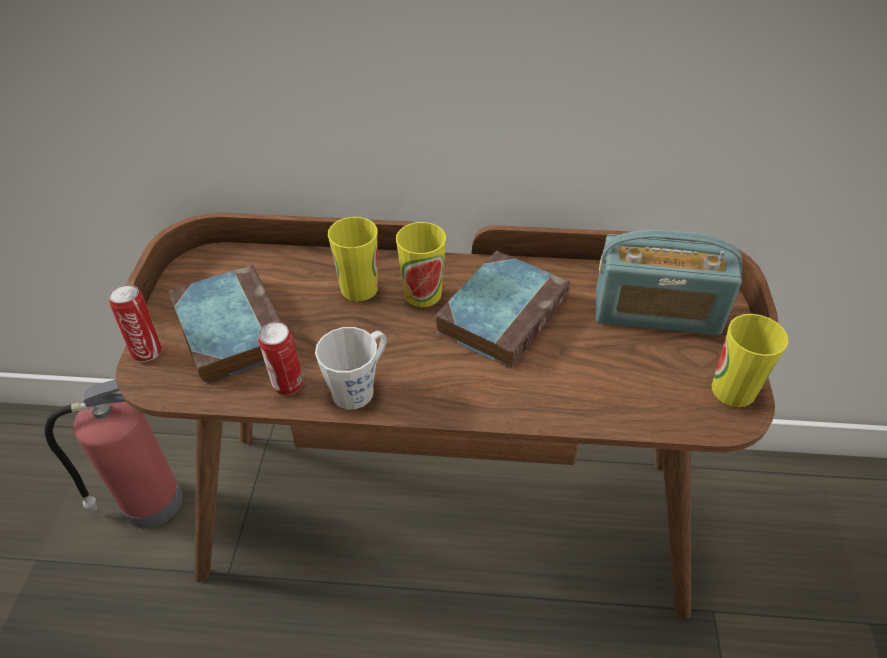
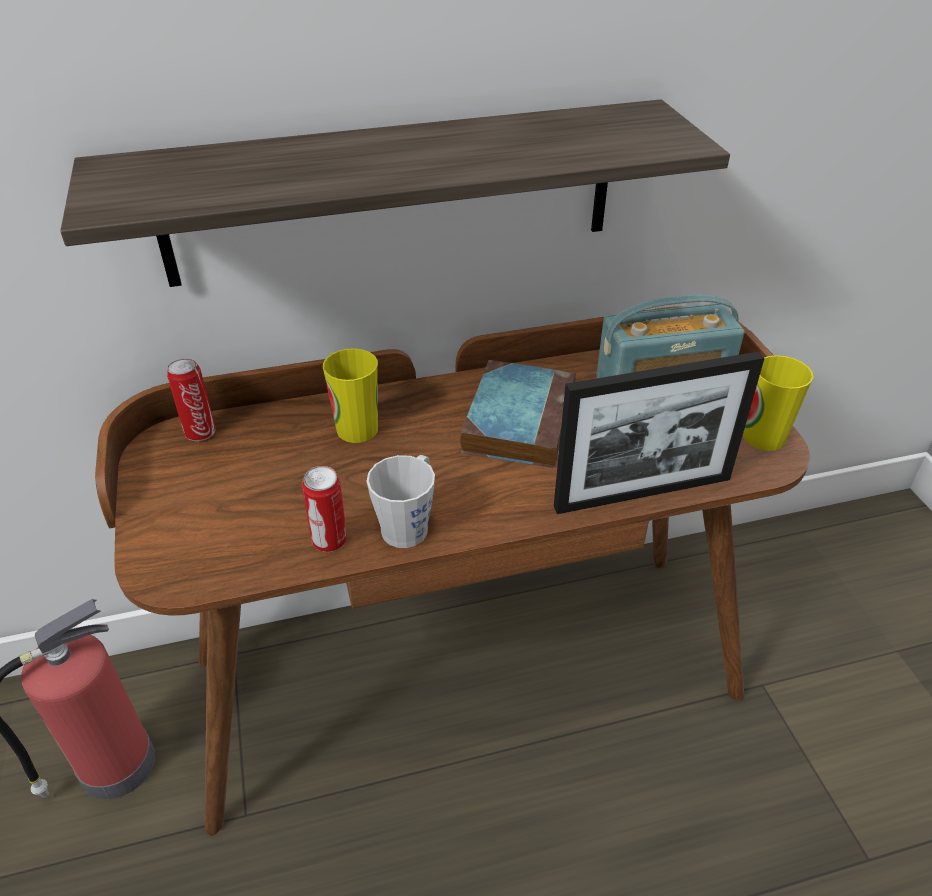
camera: 20 degrees left, 5 degrees down
can [109,285,162,362] -> can moved to [167,358,216,441]
book [169,264,282,385] -> none
cup [396,222,446,307] -> none
none -> shelf [60,99,730,287]
none -> picture frame [554,352,765,514]

